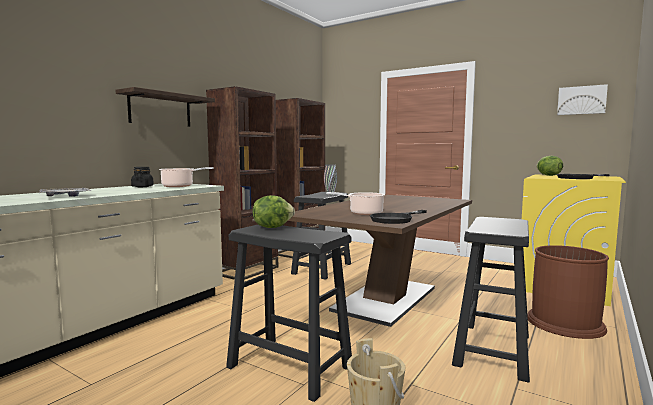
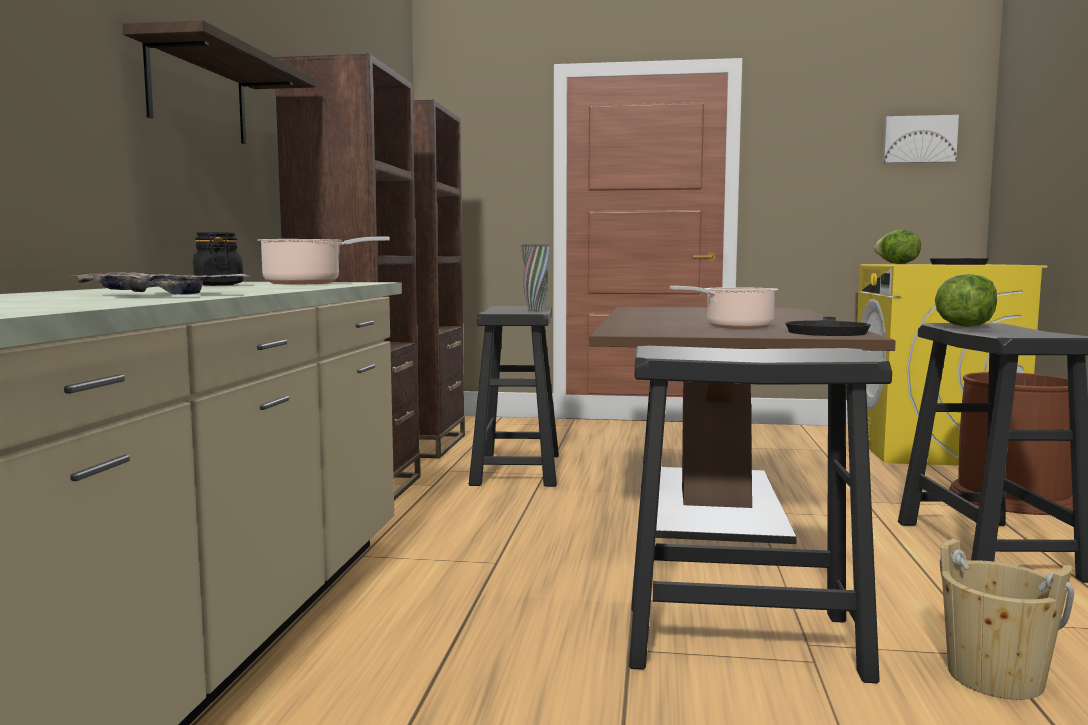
camera: 25 degrees left, 0 degrees up
lettuce [252,195,295,228] -> lettuce moved to [935,274,997,327]

